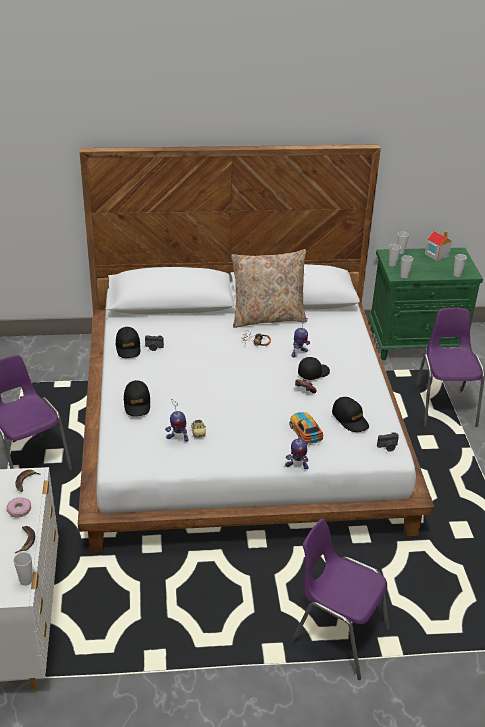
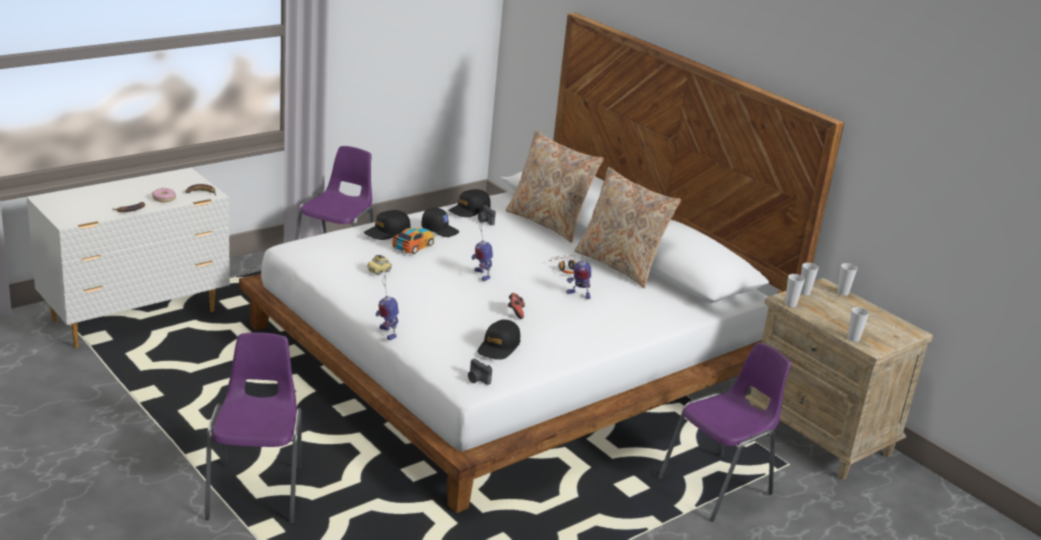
camera: 55 degrees right, 10 degrees down
cup [13,552,33,586] -> none
toy robot [165,399,189,442] -> toy robot moved to [472,221,493,281]
toy car [289,412,323,445] -> toy car moved to [392,228,434,254]
black cap [298,357,330,380] -> black cap moved to [421,207,459,237]
green nightstand [368,248,483,360] -> beige nightstand [745,278,933,480]
toy house [425,231,452,261] -> none
none -> beige pillow [506,130,604,243]

